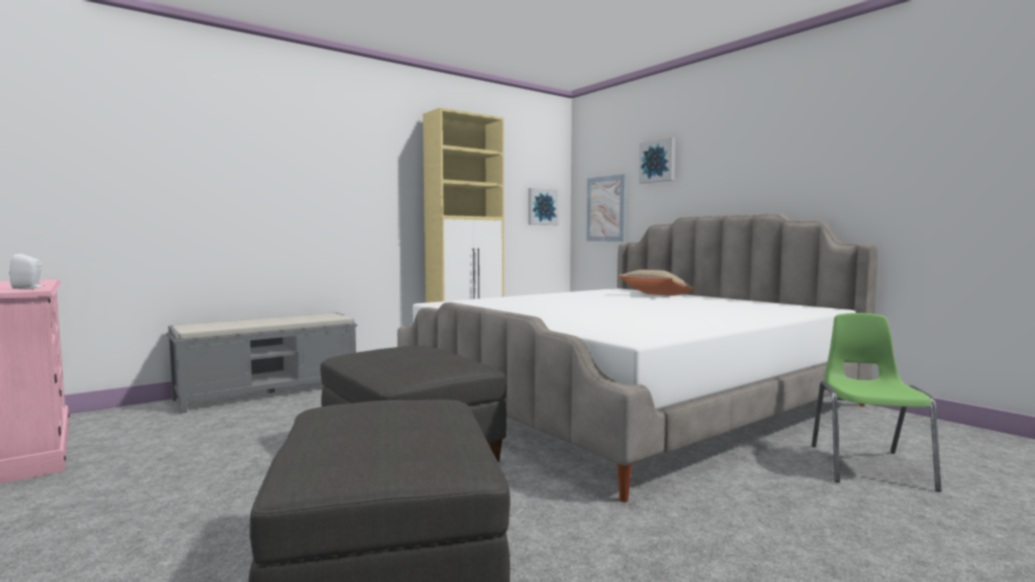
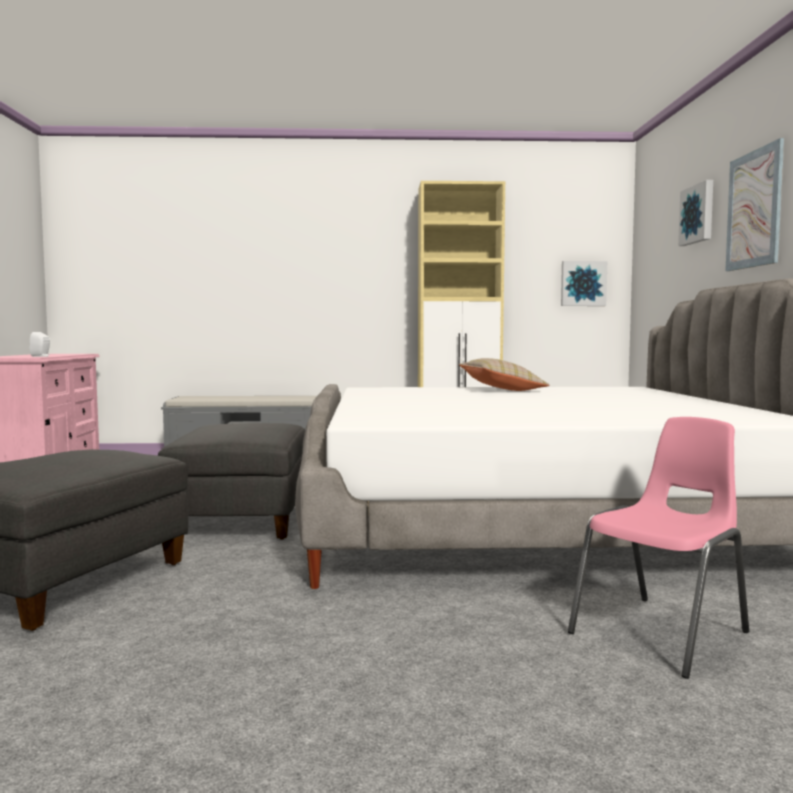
camera: 35 degrees right, 0 degrees up
picture [587,174,626,241] -> picture moved to [725,138,784,271]
beige pillow [618,270,696,296] -> beige pillow moved to [459,358,549,391]
green chair [812,313,941,492] -> pink chair [568,417,749,679]

